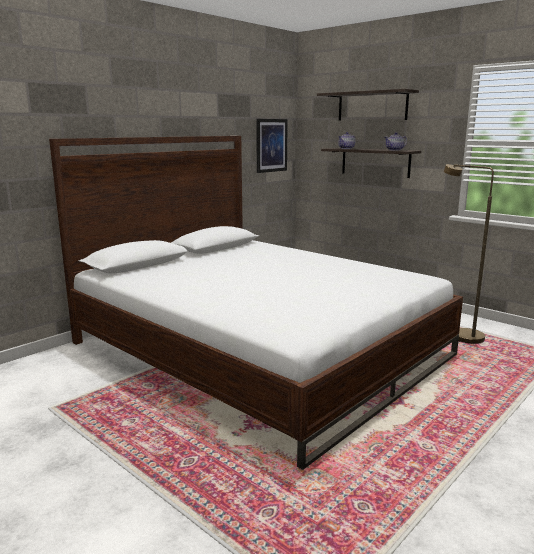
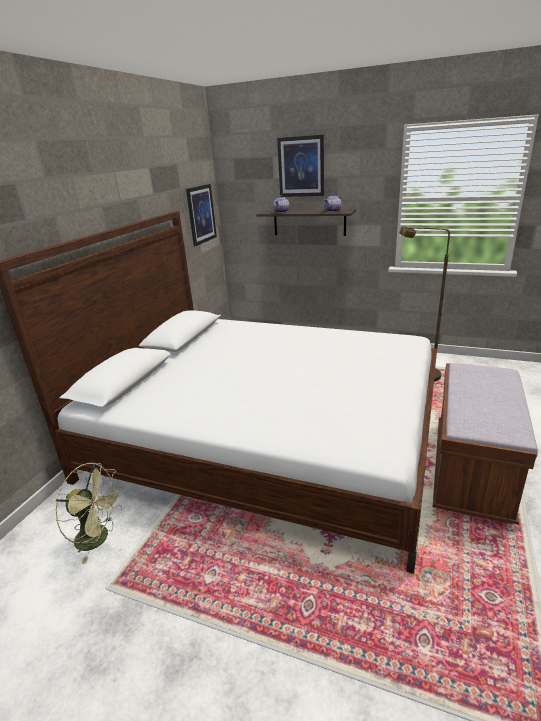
camera: 20 degrees left, 10 degrees up
shelf [317,89,419,121] -> picture [277,135,324,197]
none -> green fan [56,462,123,564]
none -> brown bench [433,363,538,525]

